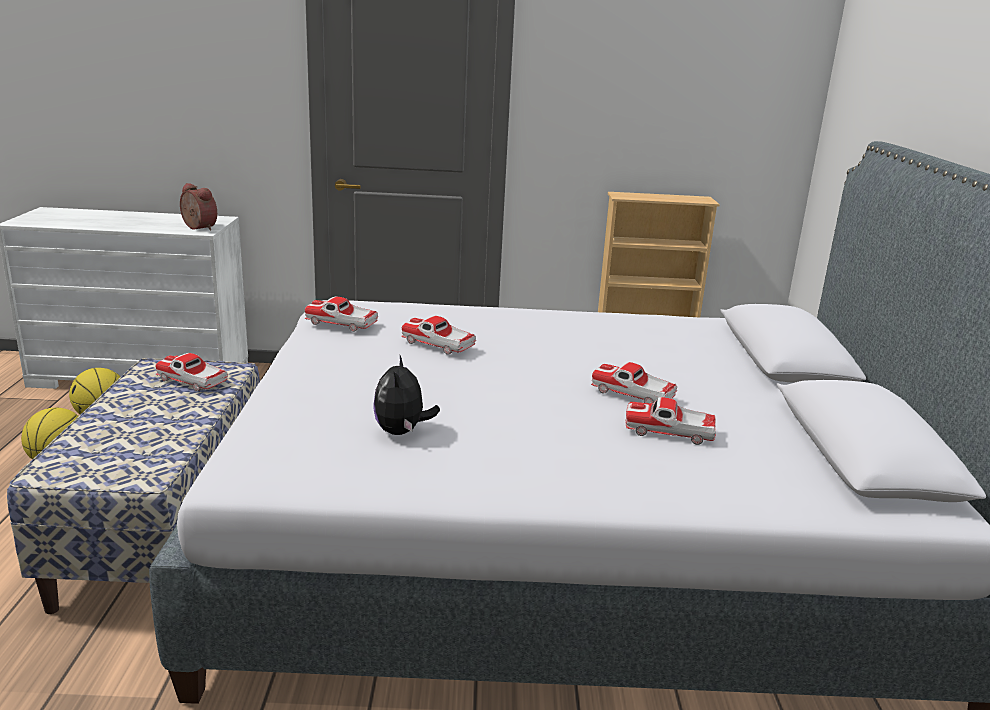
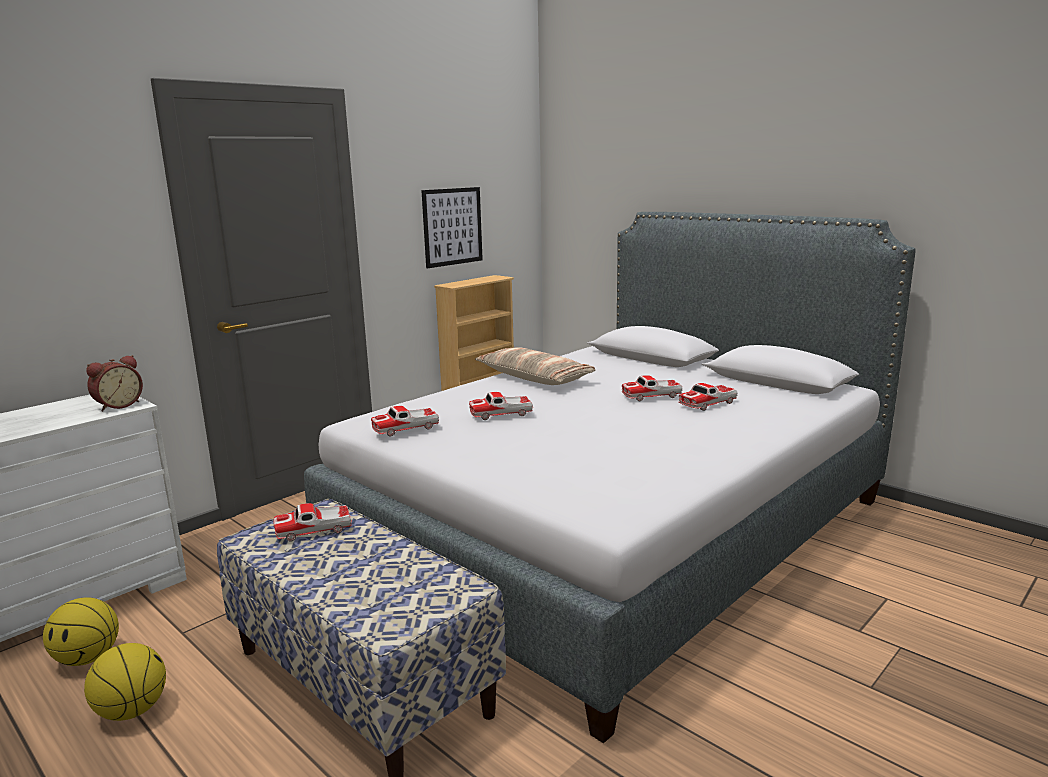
camera: 45 degrees left, 5 degrees down
alarm clock [180,183,217,231] -> alarm clock turned 135 degrees clockwise [86,355,143,411]
plush toy [374,356,440,435] -> none
none -> picture [421,187,483,268]
none -> pillow [475,347,596,385]

